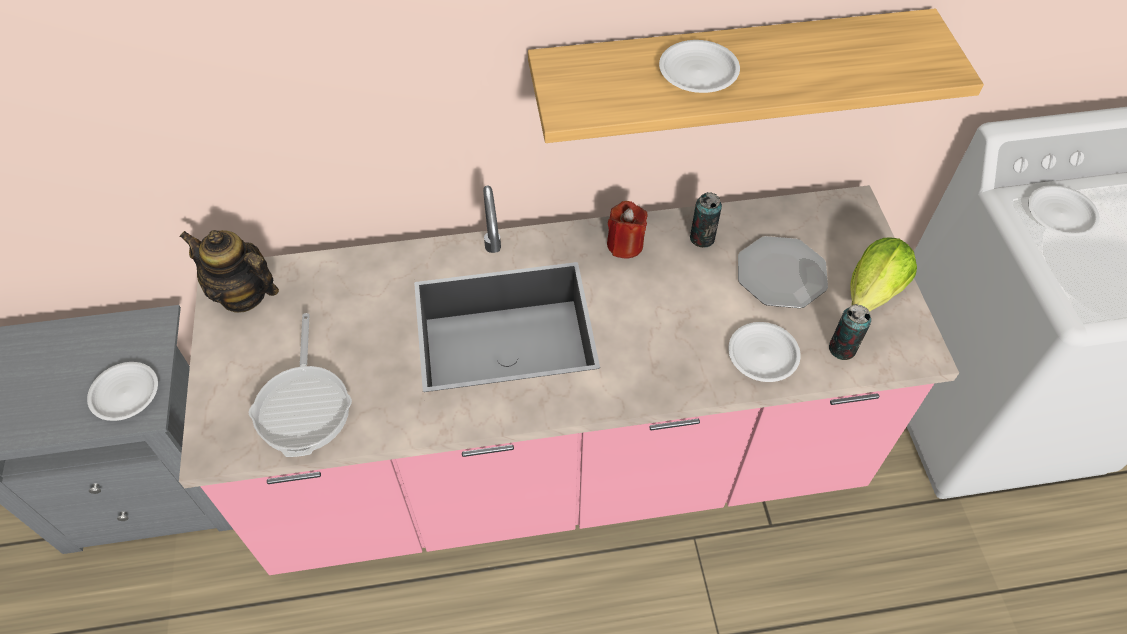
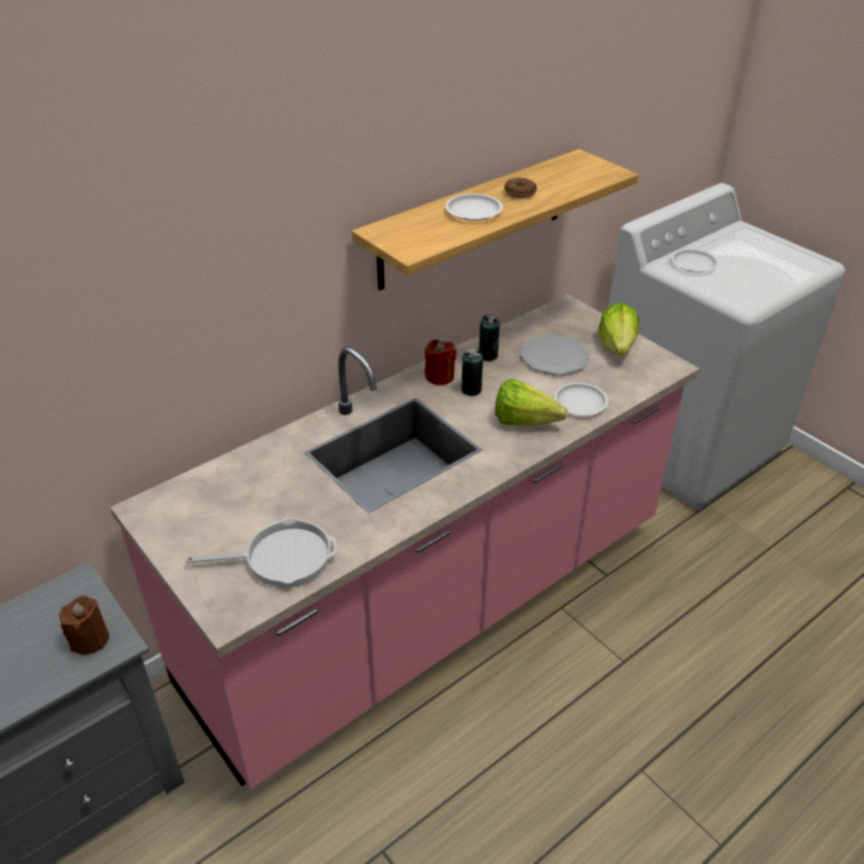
camera: 30 degrees left, 15 degrees down
white plate [87,362,158,421] -> brown candle [59,596,109,654]
teapot [179,230,279,313] -> none
frying pan [248,313,352,457] -> frying pan turned 60 degrees counterclockwise [185,518,337,588]
can [829,304,871,360] -> can moved to [461,348,483,396]
none -> lettuce [495,379,567,426]
none -> donut [504,178,537,198]

